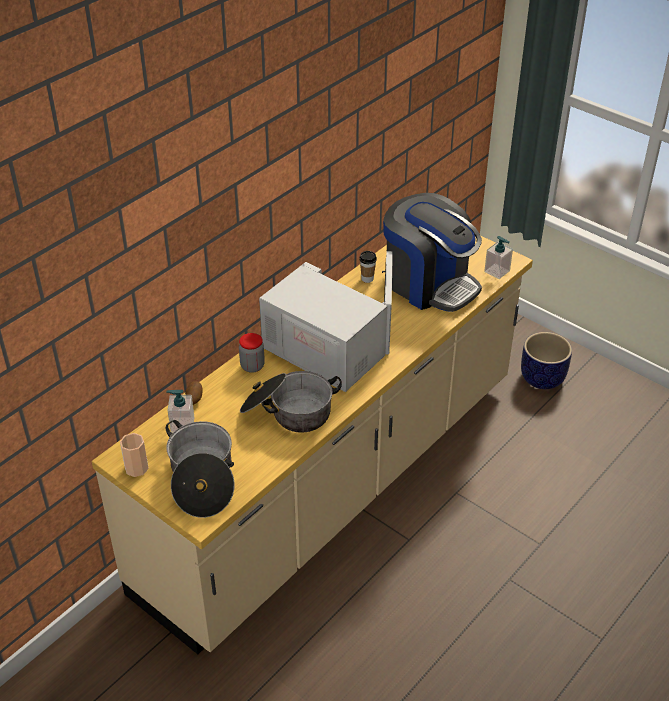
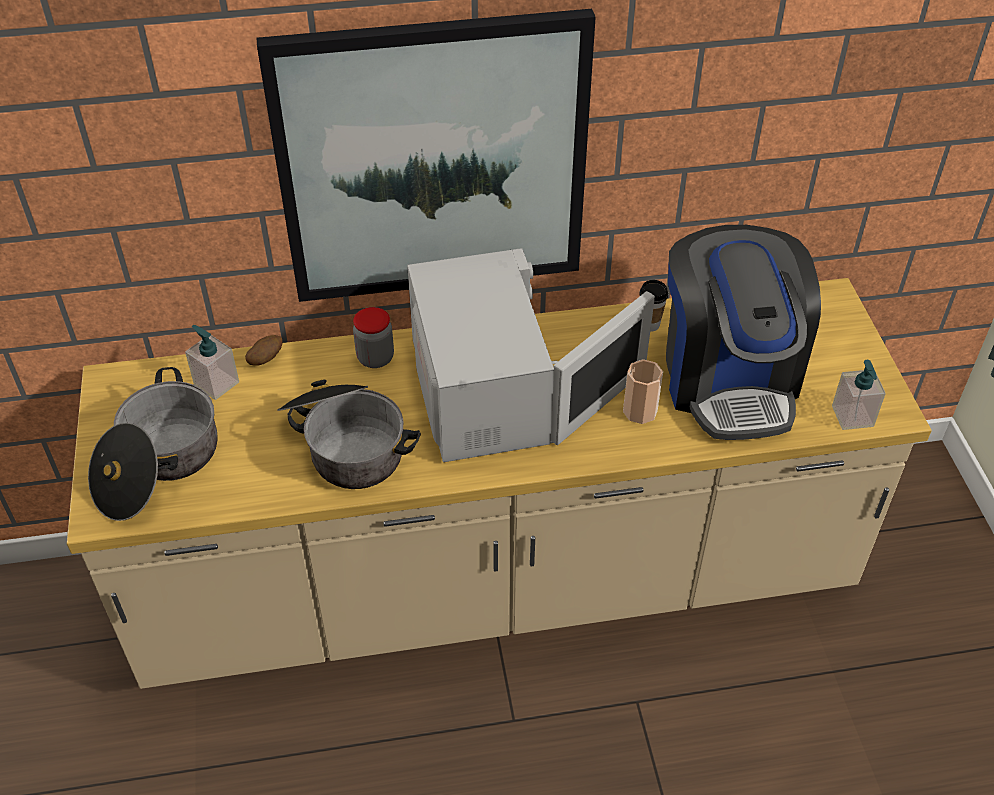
camera: 40 degrees right, 5 degrees up
cup [120,433,149,477] -> cup moved to [623,359,663,424]
planter [521,332,572,389] -> none
none -> picture [256,9,596,302]

